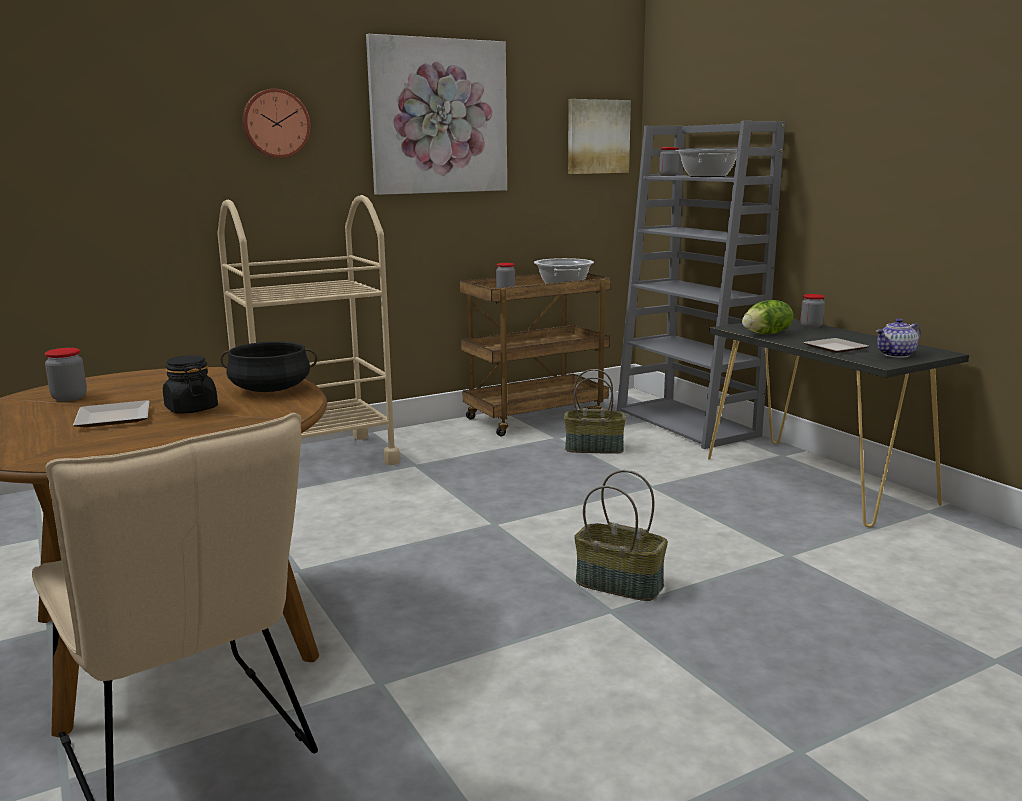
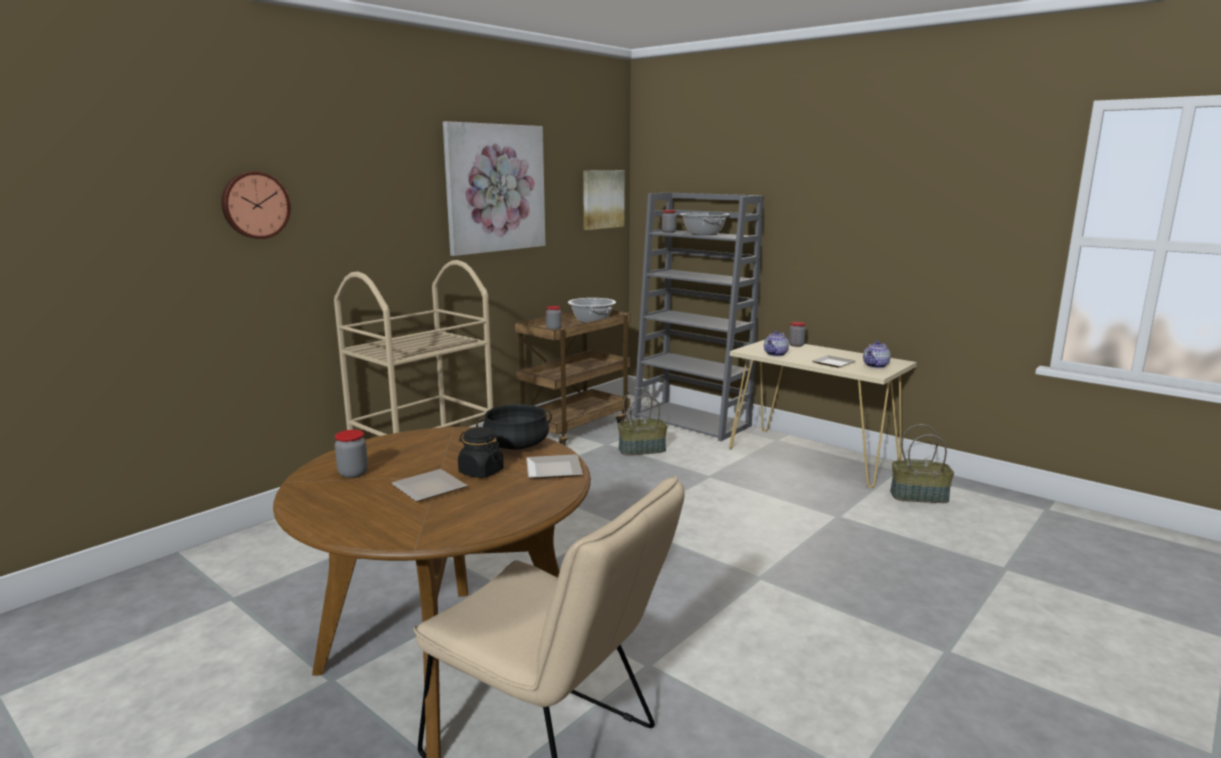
camera: 20 degrees left, 0 degrees up
wall clock [242,89,310,158] -> wall clock moved to [221,171,291,239]
basket [574,470,668,601] -> basket moved to [890,424,954,503]
black console table [708,319,969,527] -> beige console table [729,340,917,488]
lettuce [742,300,793,334] -> teapot [764,331,789,357]
none -> plate [526,454,583,479]

